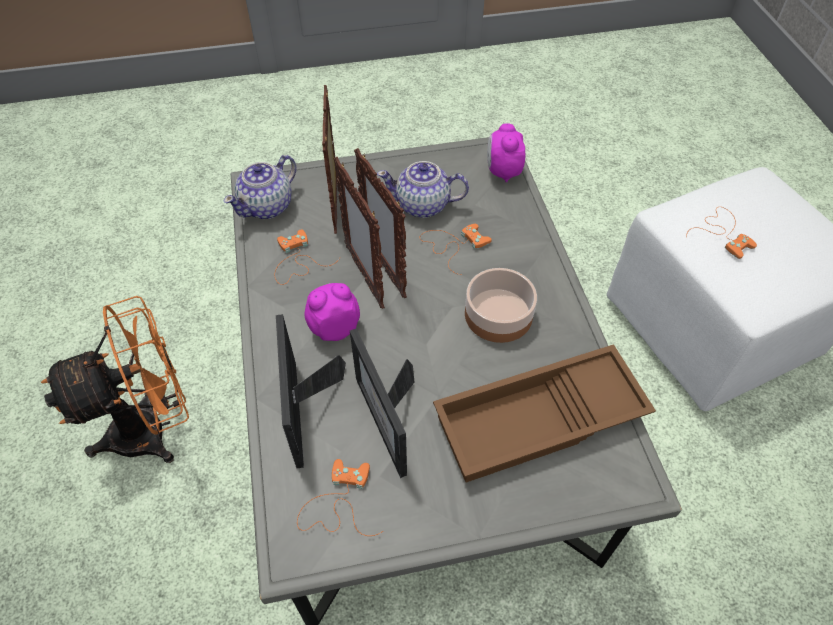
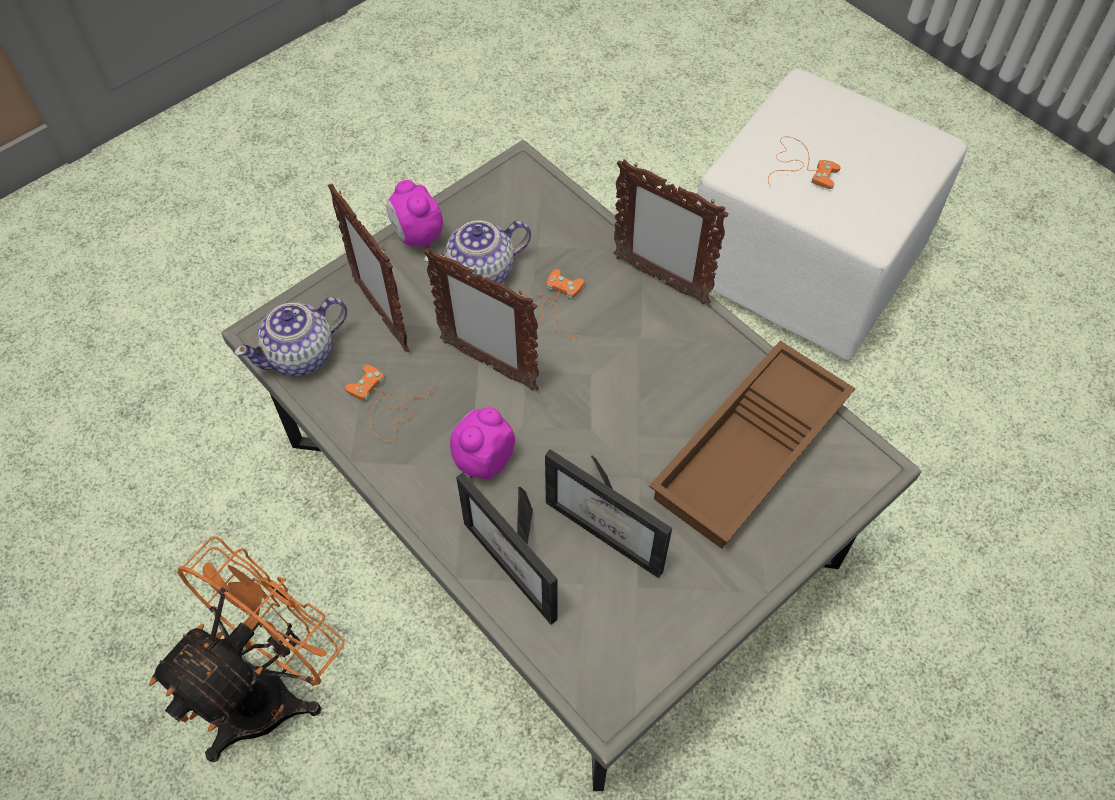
camera: 30 degrees left, 5 degrees up
teapot [224,155,297,219] -> teapot turned 45 degrees clockwise [234,297,347,376]
orange game controller [297,459,383,536] -> none
picture frame [333,157,385,309] -> picture frame moved to [614,159,729,305]
bowl [465,268,537,343] -> none
alarm clock [487,123,525,182] -> alarm clock moved to [386,180,443,248]

